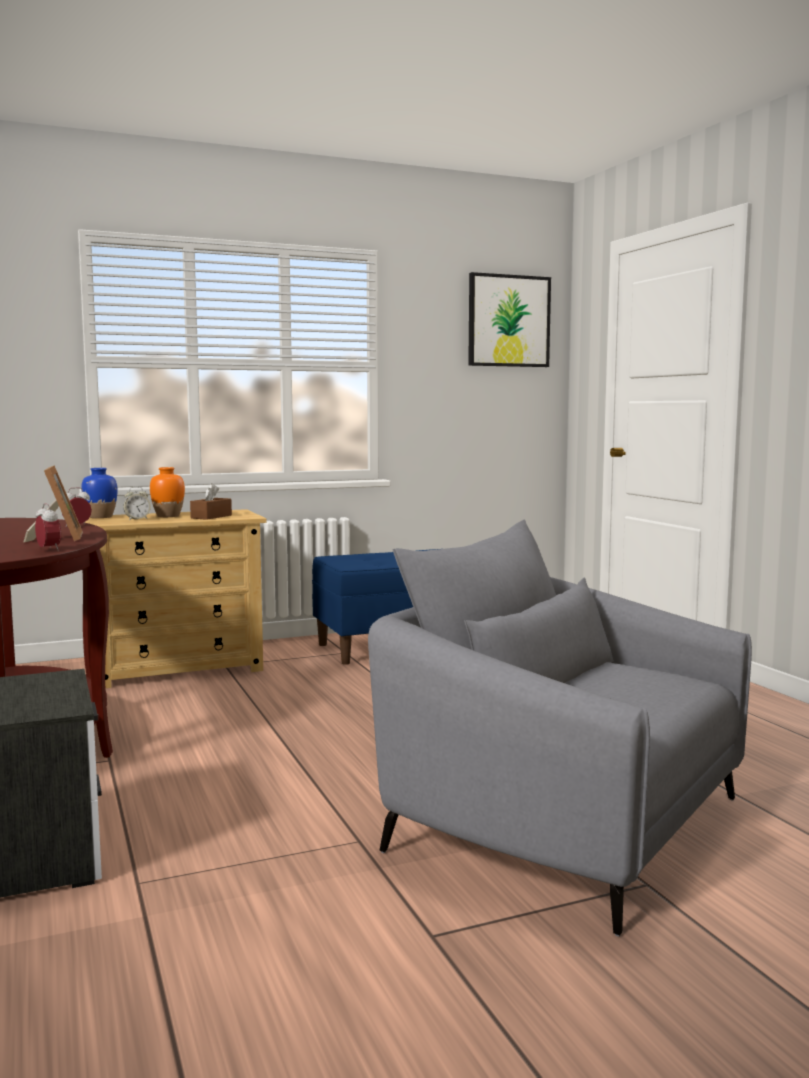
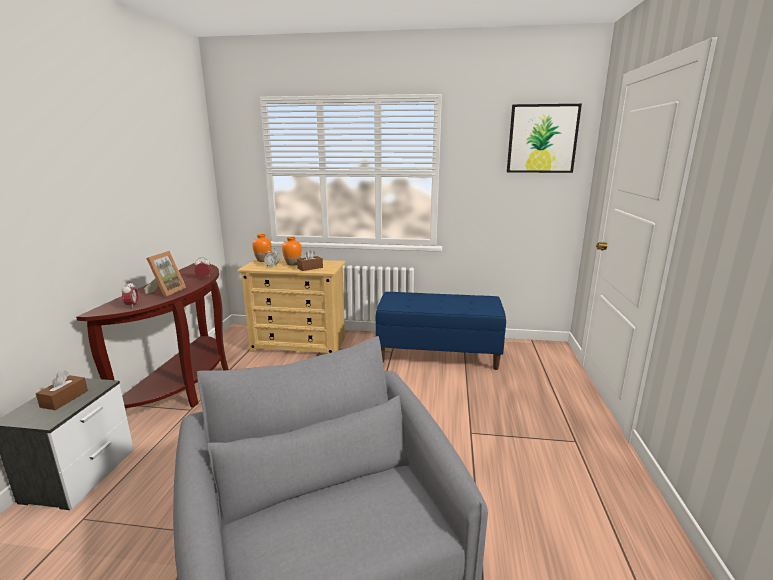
camera: 30 degrees right, 10 degrees up
blue vase [81,468,118,518] -> orange vase [252,234,272,262]
none -> brown tissue box [36,370,88,410]

